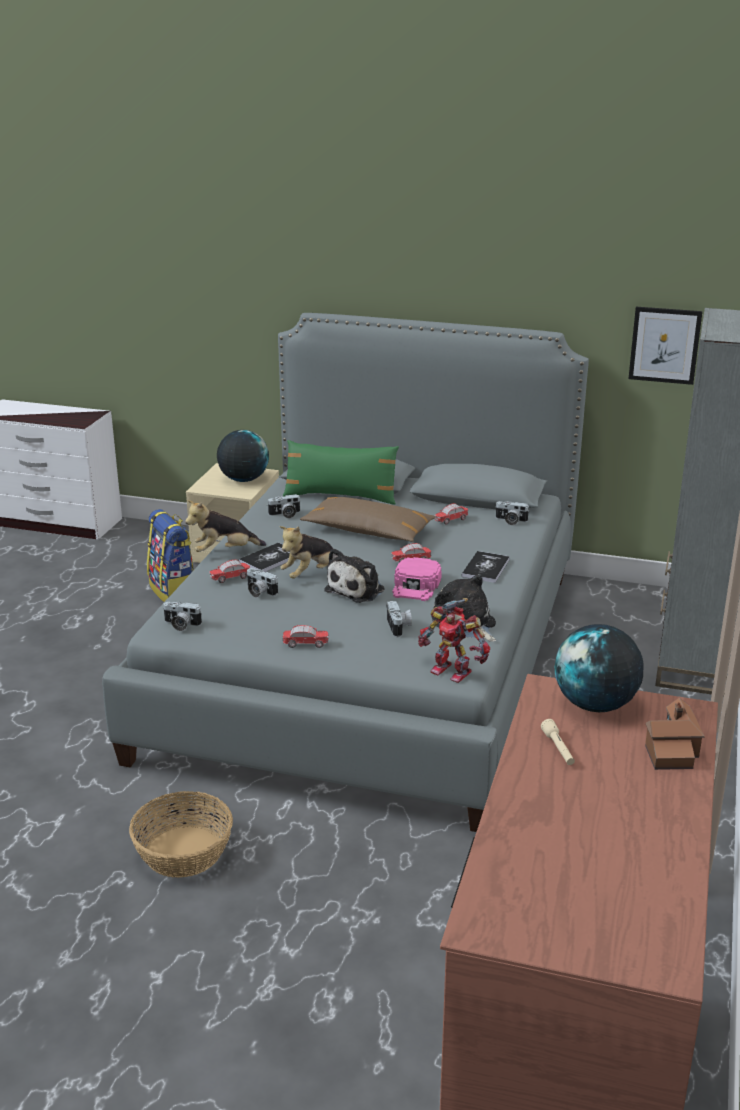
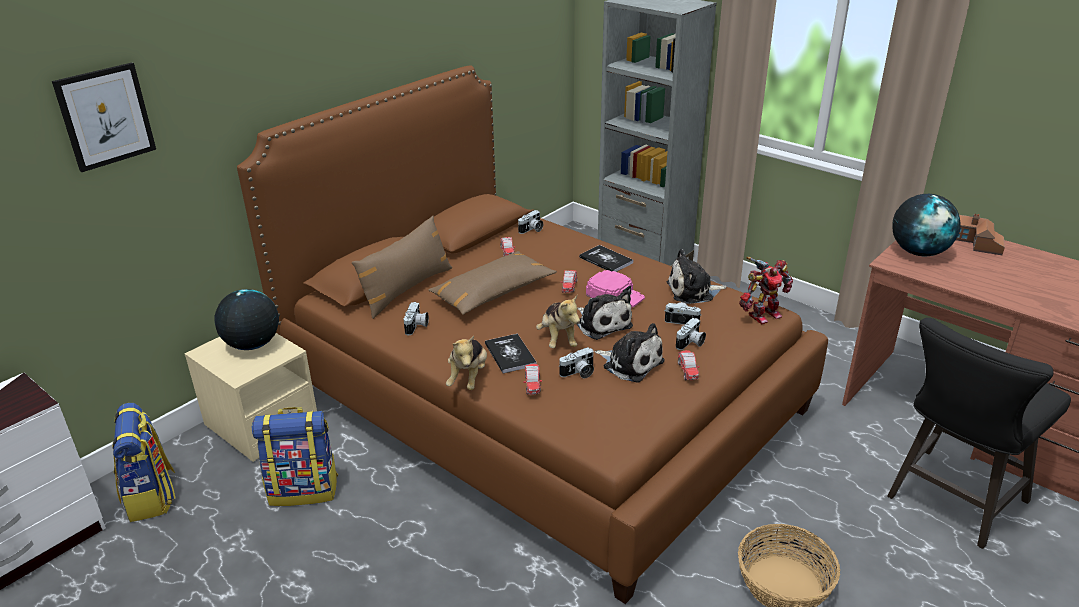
camera: 65 degrees left, 5 degrees up
grey bed [102,313,589,832] -> brown bed [237,65,828,604]
camera [163,602,202,631] -> camera moved to [676,318,706,350]
toy car [282,625,329,648] -> toy car turned 150 degrees clockwise [678,350,700,380]
green pillow [283,440,399,504] -> brown pillow [352,216,452,319]
beige flashlight [541,719,575,765] -> none
picture [628,307,703,385] -> picture moved to [52,63,156,172]
none -> backpack [112,403,175,522]
none -> plush toy [595,323,665,383]
none -> black stool [887,318,1071,549]

